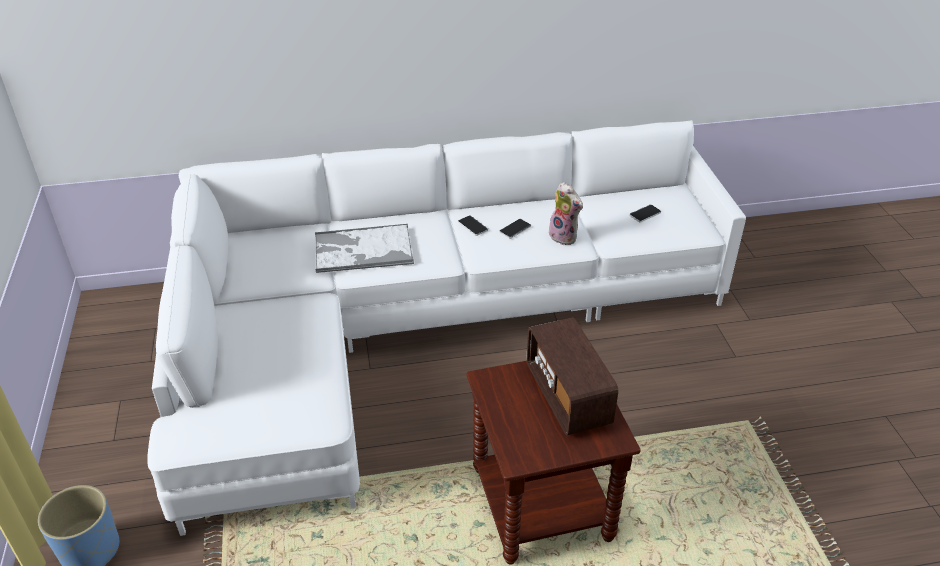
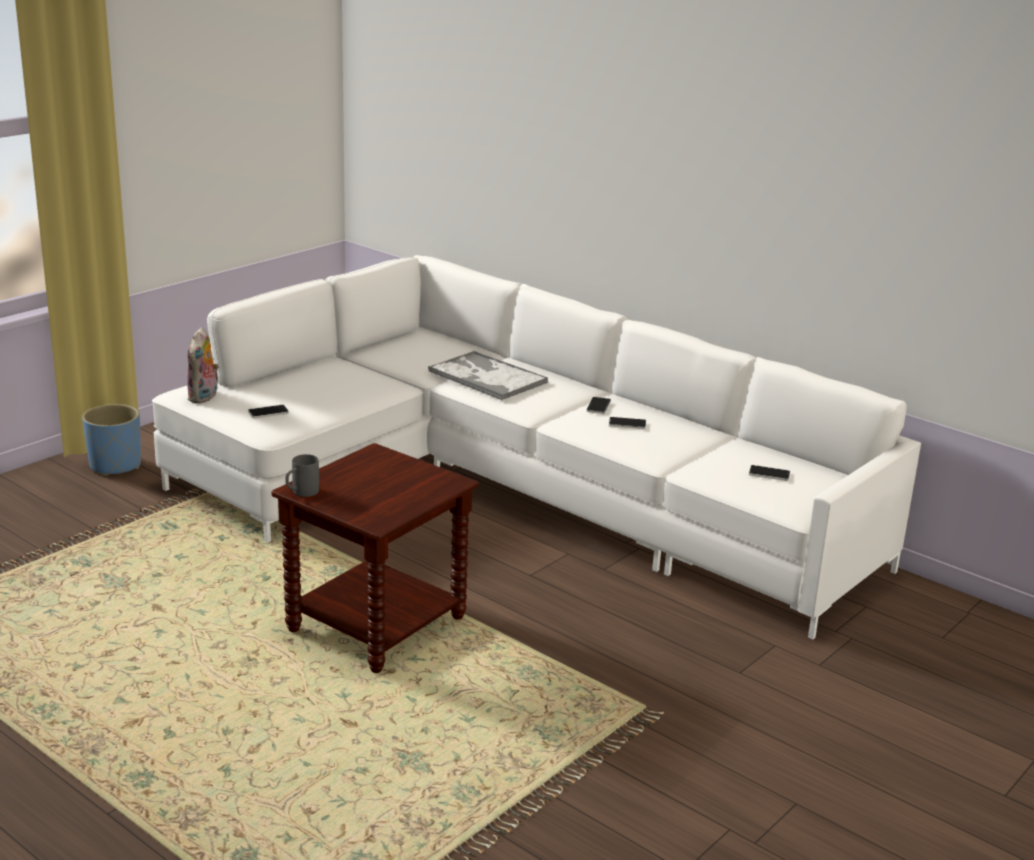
camera: 50 degrees right, 15 degrees down
radio [527,317,618,435] -> none
plush toy [549,182,583,245] -> plush toy moved to [187,327,219,403]
none -> phone [248,405,289,419]
none -> grey mug [285,454,319,497]

